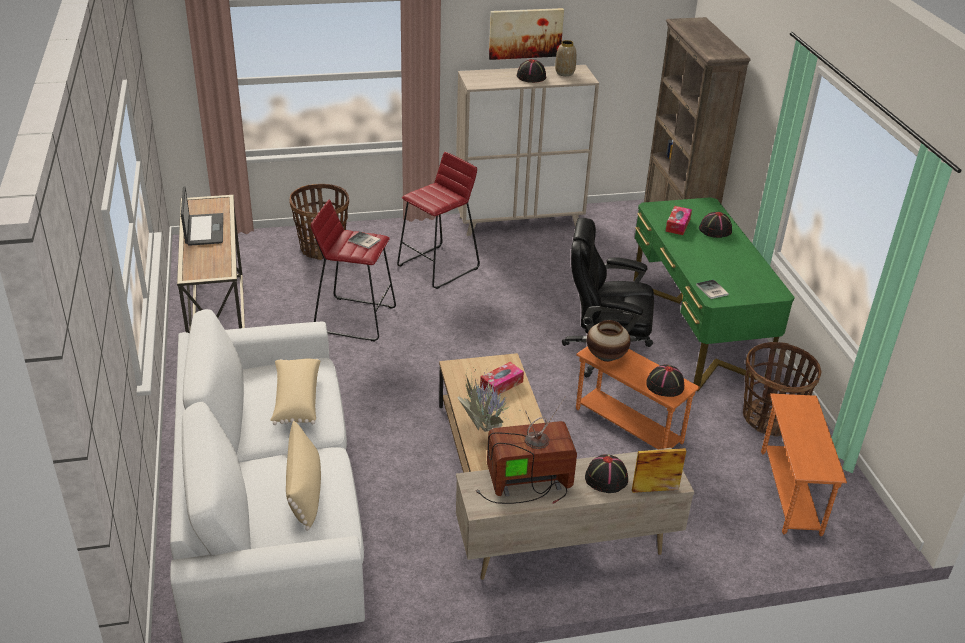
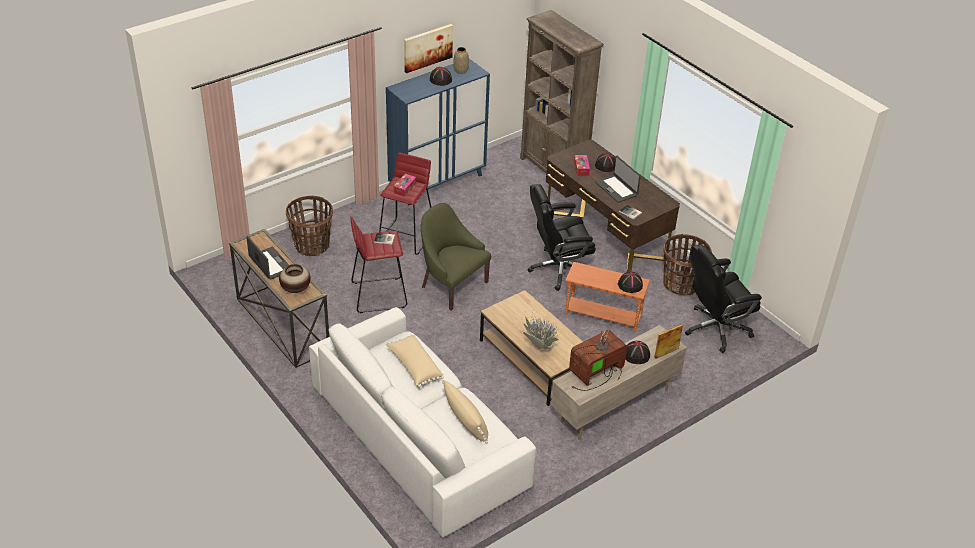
camera: 25 degrees left, 5 degrees up
beige cabinet [456,65,599,236] -> blue cabinet [386,59,490,205]
tissue box [480,362,524,395] -> tissue box moved to [393,174,416,197]
vase [587,320,631,362] -> vase moved to [279,264,311,293]
green desk [634,197,795,391] -> brown desk [546,140,680,272]
orange side table [761,393,847,536] -> black office chair [685,244,762,353]
none -> green armchair [421,203,491,311]
none -> laptop [595,156,641,203]

